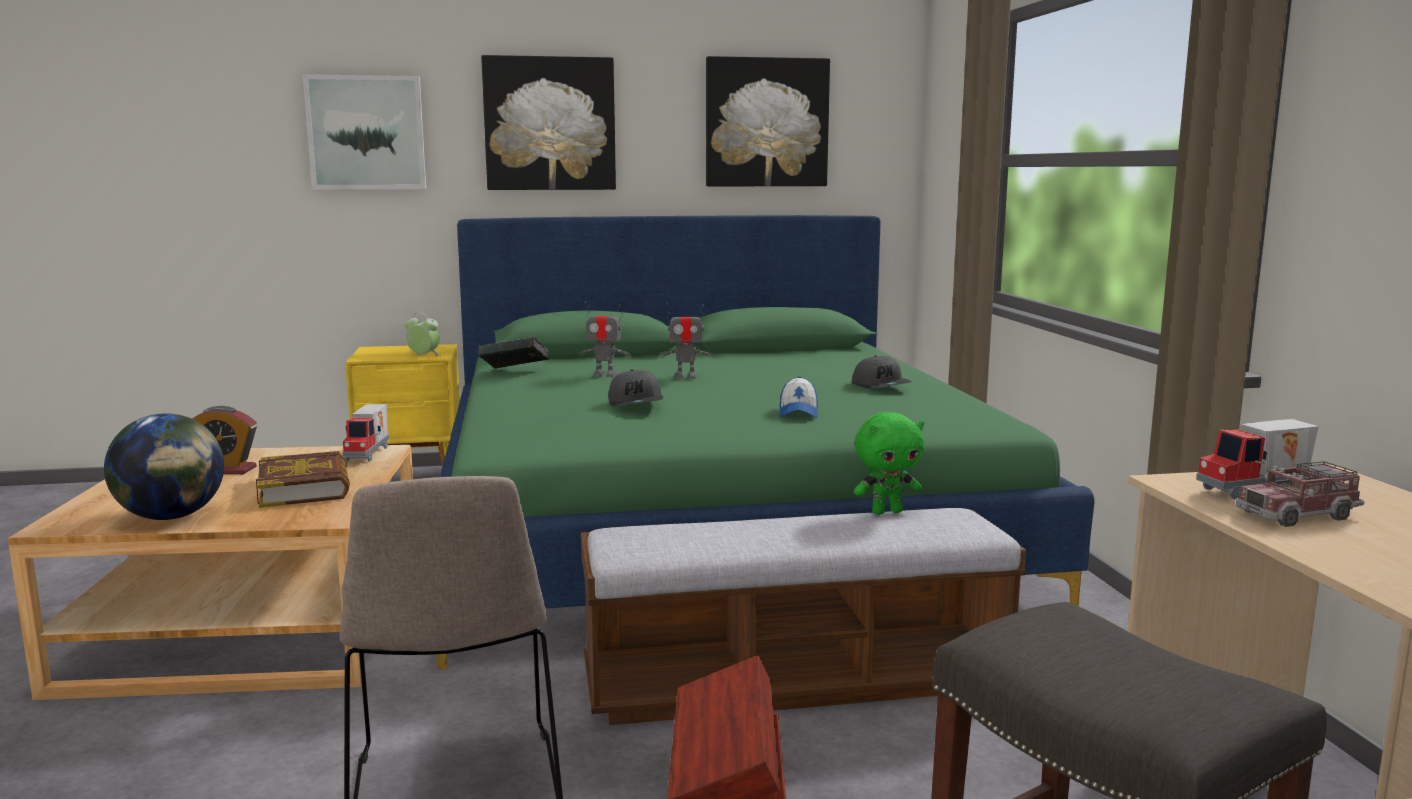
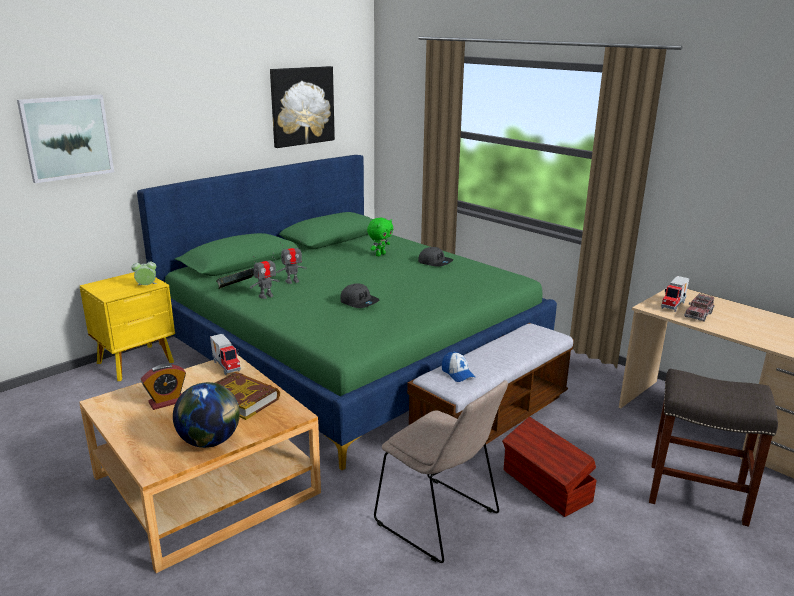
camera: 35 degrees left, 10 degrees up
picture [481,55,616,190] -> none
toy robot [659,303,713,379] -> toy robot moved to [250,253,280,299]
cap [780,376,818,418] -> cap moved to [442,352,475,382]
green plush toy [853,412,924,515] -> green plush toy moved to [367,218,393,256]

